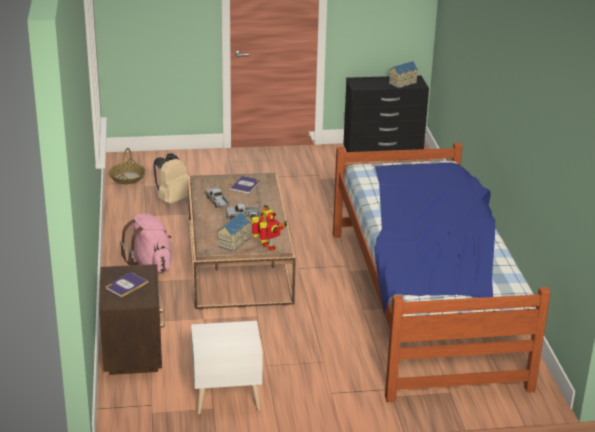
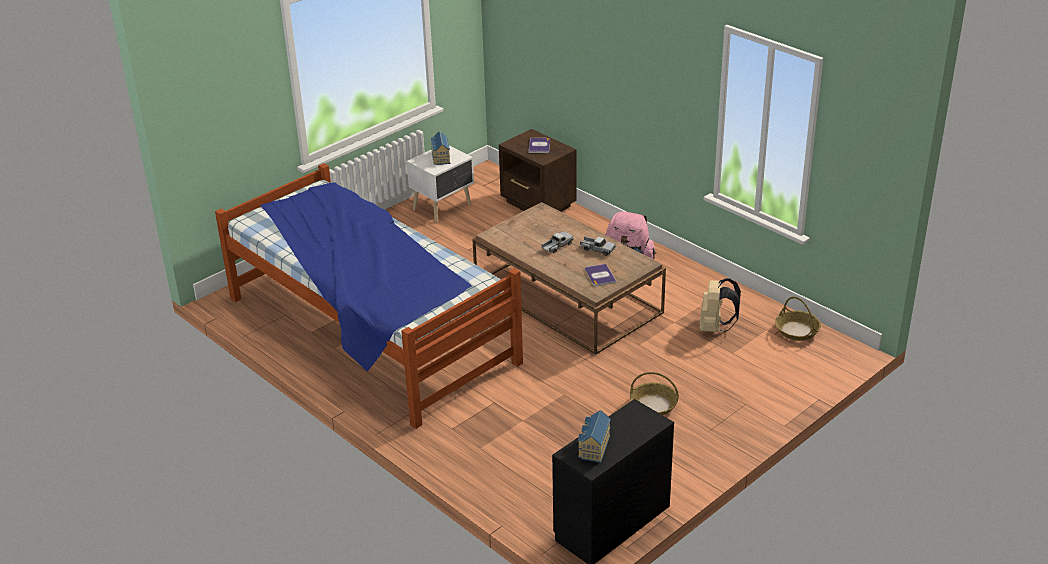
camera: 145 degrees right, 5 degrees up
toy house [218,212,250,251] -> toy house moved to [430,131,450,165]
toy robot [252,204,287,251] -> none
none -> basket [630,372,679,415]

